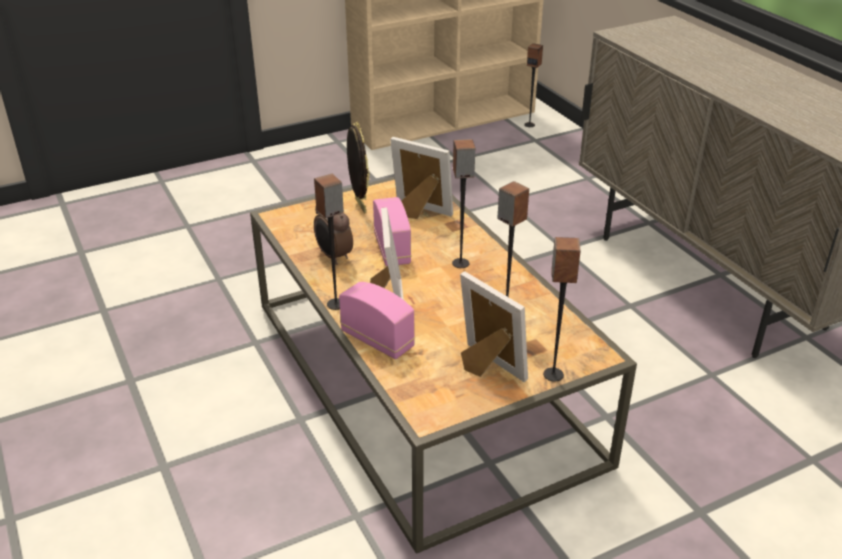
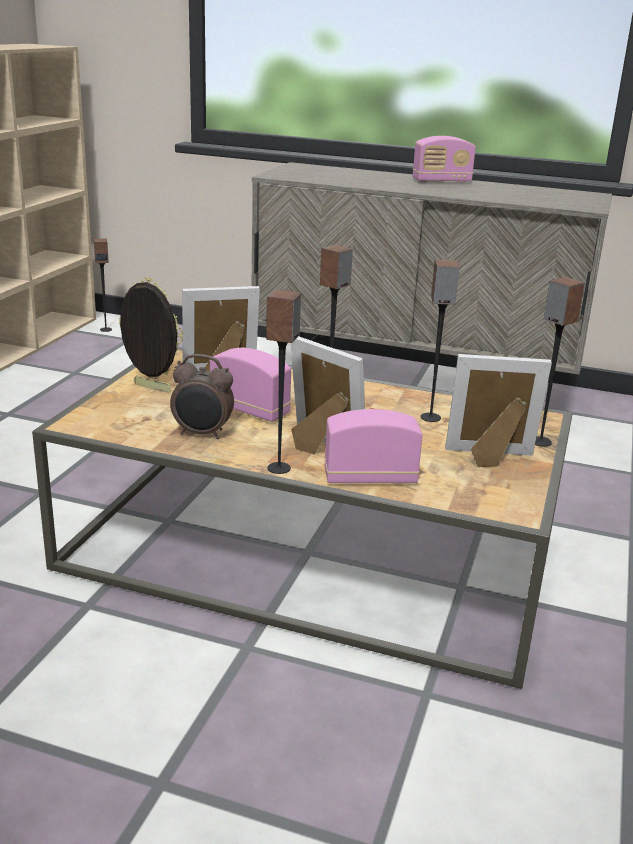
camera: 45 degrees left, 10 degrees down
none -> radio [413,136,476,183]

